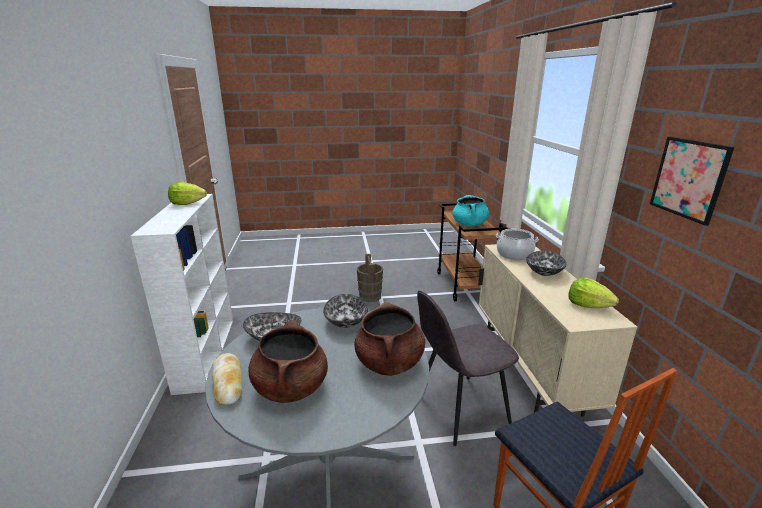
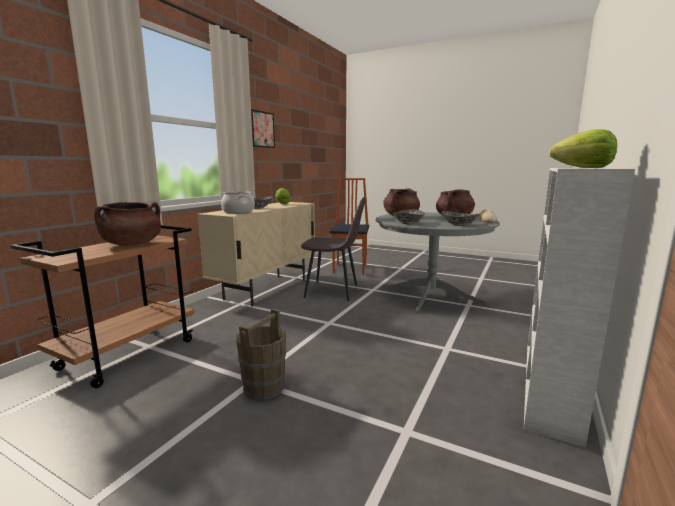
camera: 145 degrees left, 10 degrees down
turquoise cooking pot [452,195,489,227] -> brown cooking pot [94,201,161,246]

